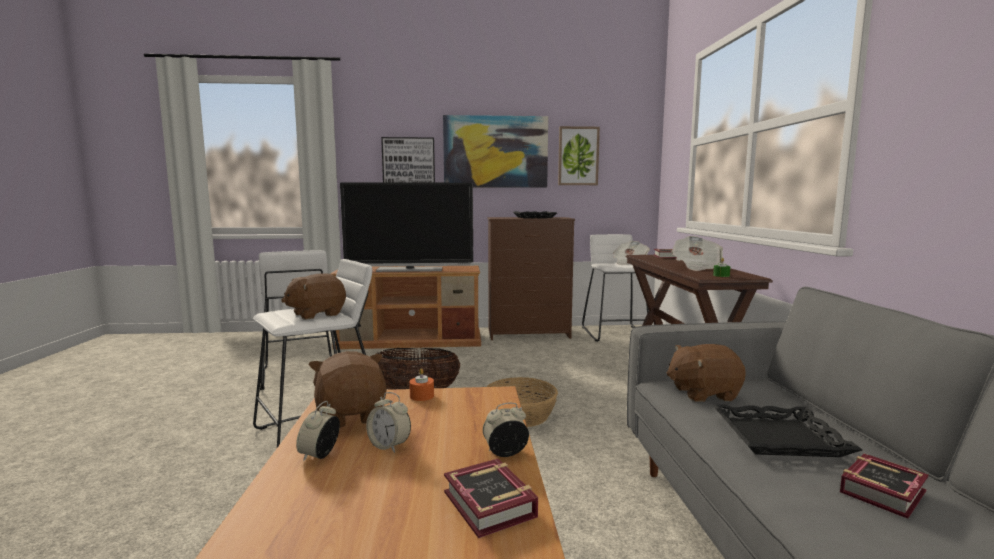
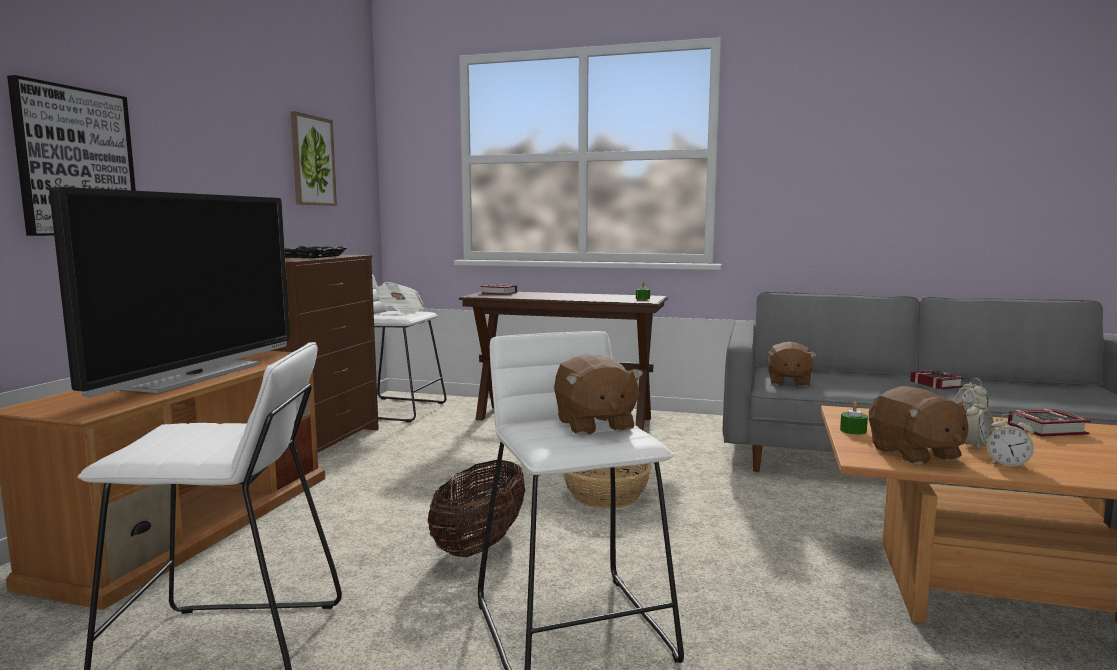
camera: 70 degrees left, 0 degrees up
brown plush toy [308,351,387,428] -> brown plush toy turned 105 degrees counterclockwise [869,386,971,465]
orange candle [409,368,434,401] -> green candle [840,402,868,435]
picture [443,115,548,187] -> none
newspaper [671,236,723,271] -> none
black tray [712,404,862,457] -> none

